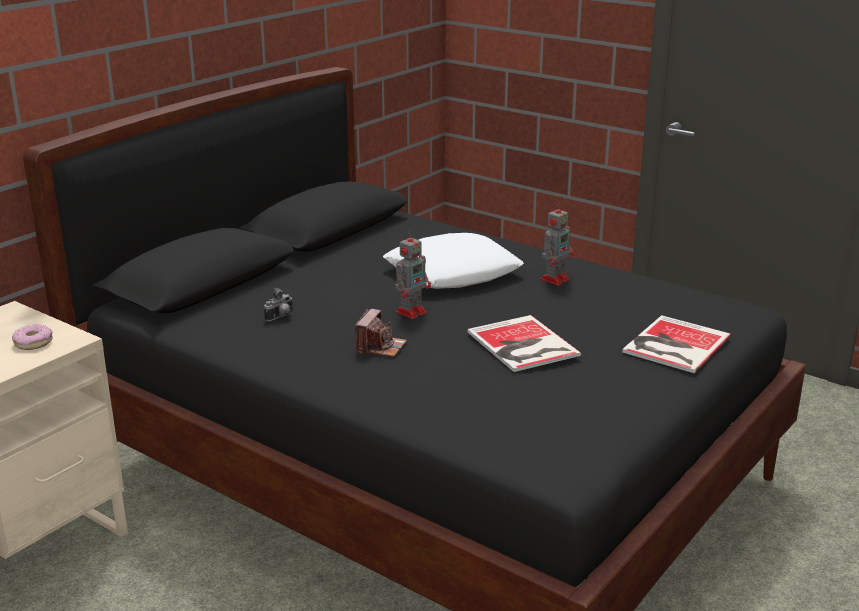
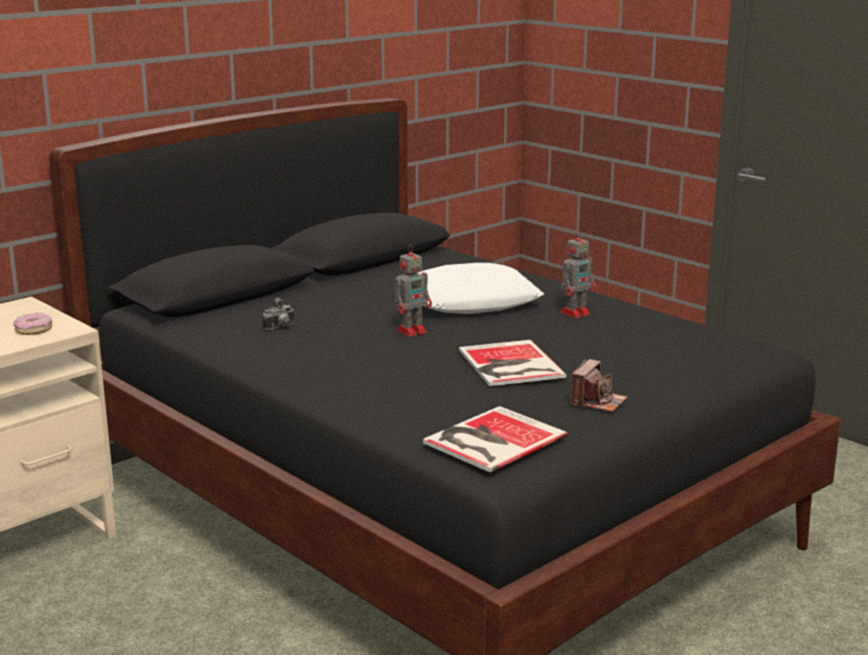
camera: 10 degrees right, 5 degrees down
camera [355,309,407,357] -> camera moved to [570,359,627,412]
book [622,315,731,373] -> book moved to [423,406,568,472]

